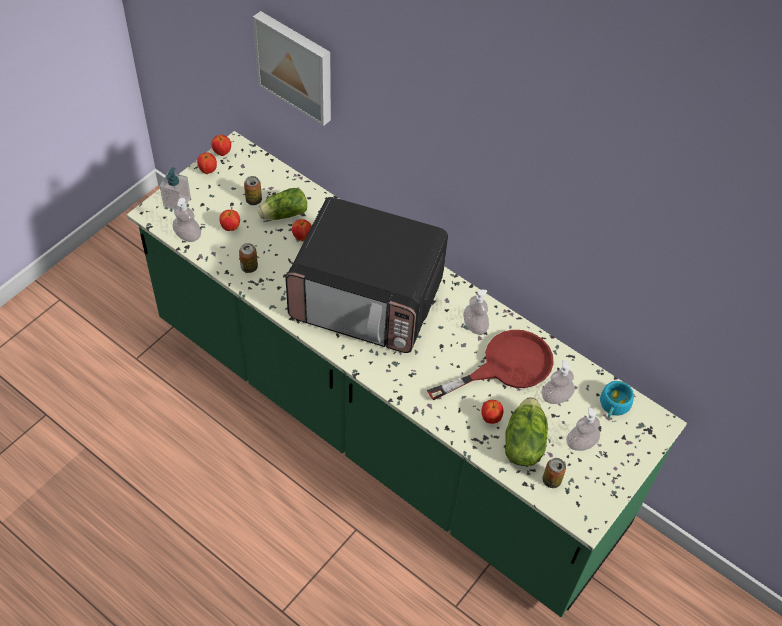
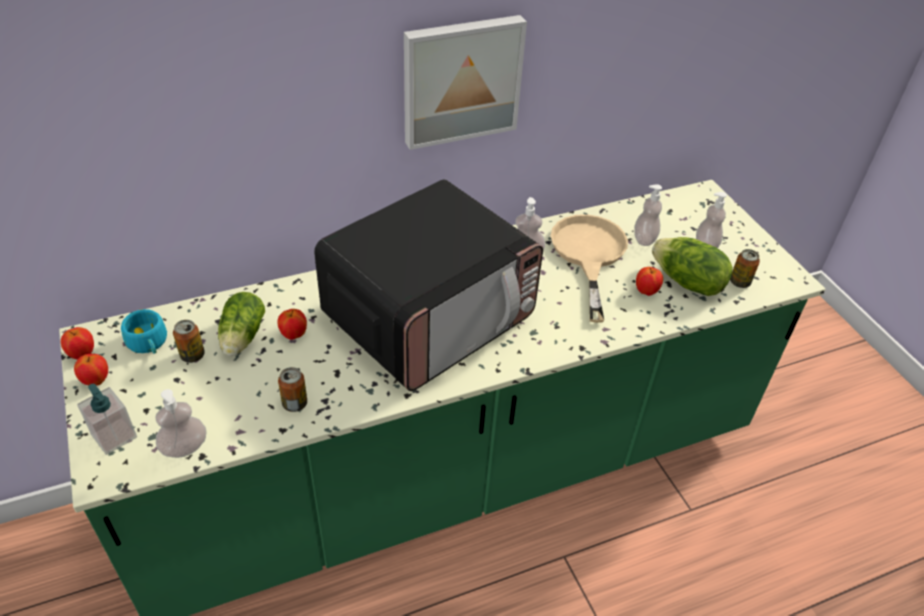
camera: 60 degrees left, 10 degrees down
apple [219,210,240,231] -> none
picture [253,11,331,126] -> picture moved to [404,15,527,150]
red frying pan [427,330,554,400] -> beige frying pan [551,214,628,323]
turquoise cup [600,381,634,418] -> turquoise cup moved to [121,309,167,354]

